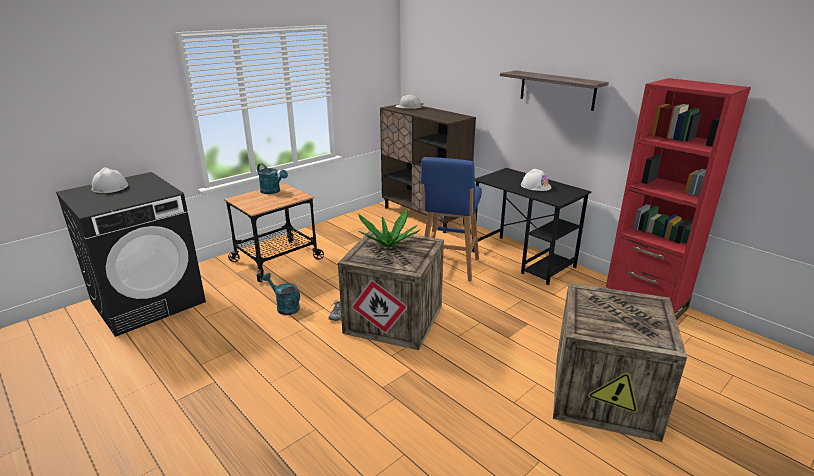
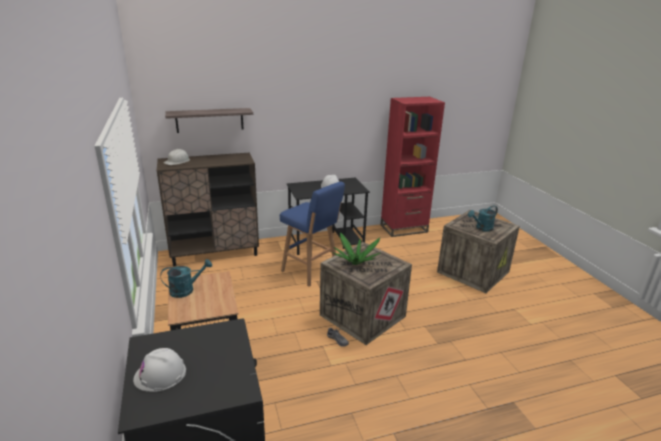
camera: 65 degrees left, 0 degrees up
turquoise watering can [262,273,300,315] -> turquoise watering can moved to [468,205,498,232]
shelf [500,70,609,111] -> shelf moved to [165,108,253,133]

